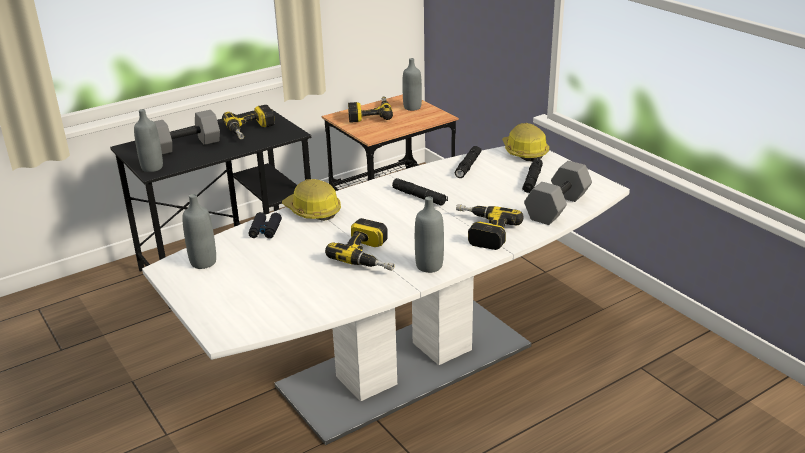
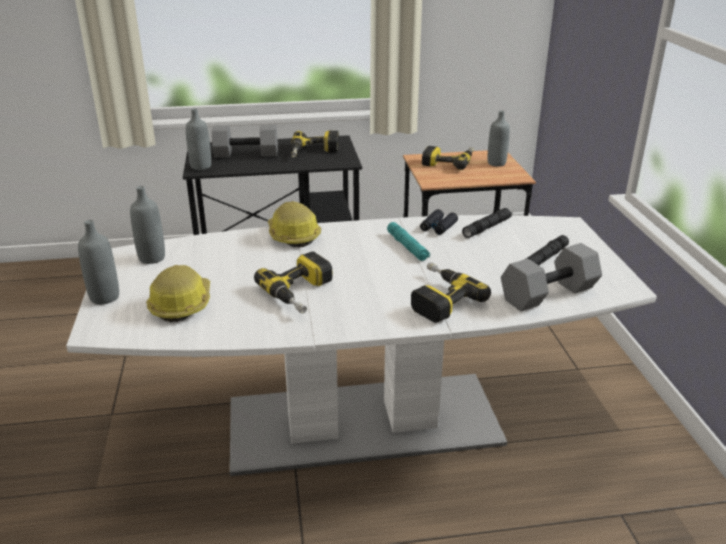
camera: 25 degrees right, 0 degrees up
black binoculars [248,212,282,239] -> black binoculars moved to [420,209,458,235]
black flashlight [392,178,448,206] -> turquoise flashlight [387,222,430,261]
grey bottle [415,196,444,273] -> grey bottle moved to [78,220,119,305]
hard hat [502,123,549,161] -> hard hat moved to [146,265,210,322]

